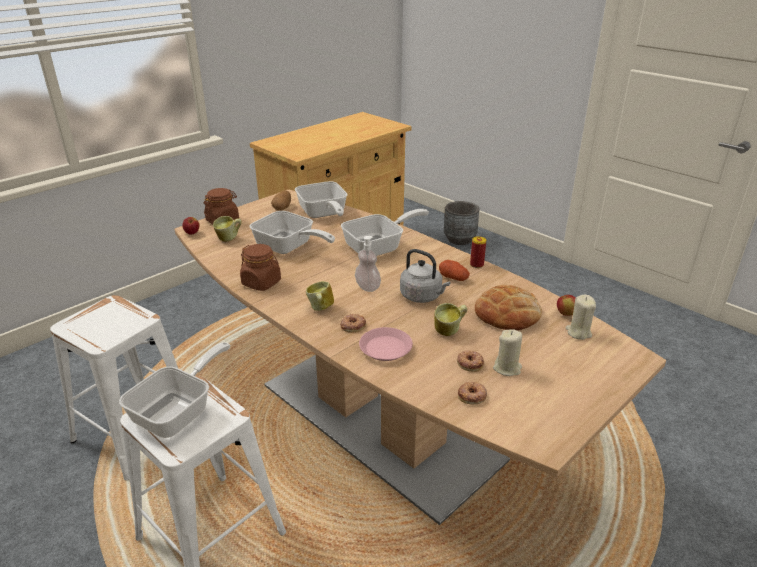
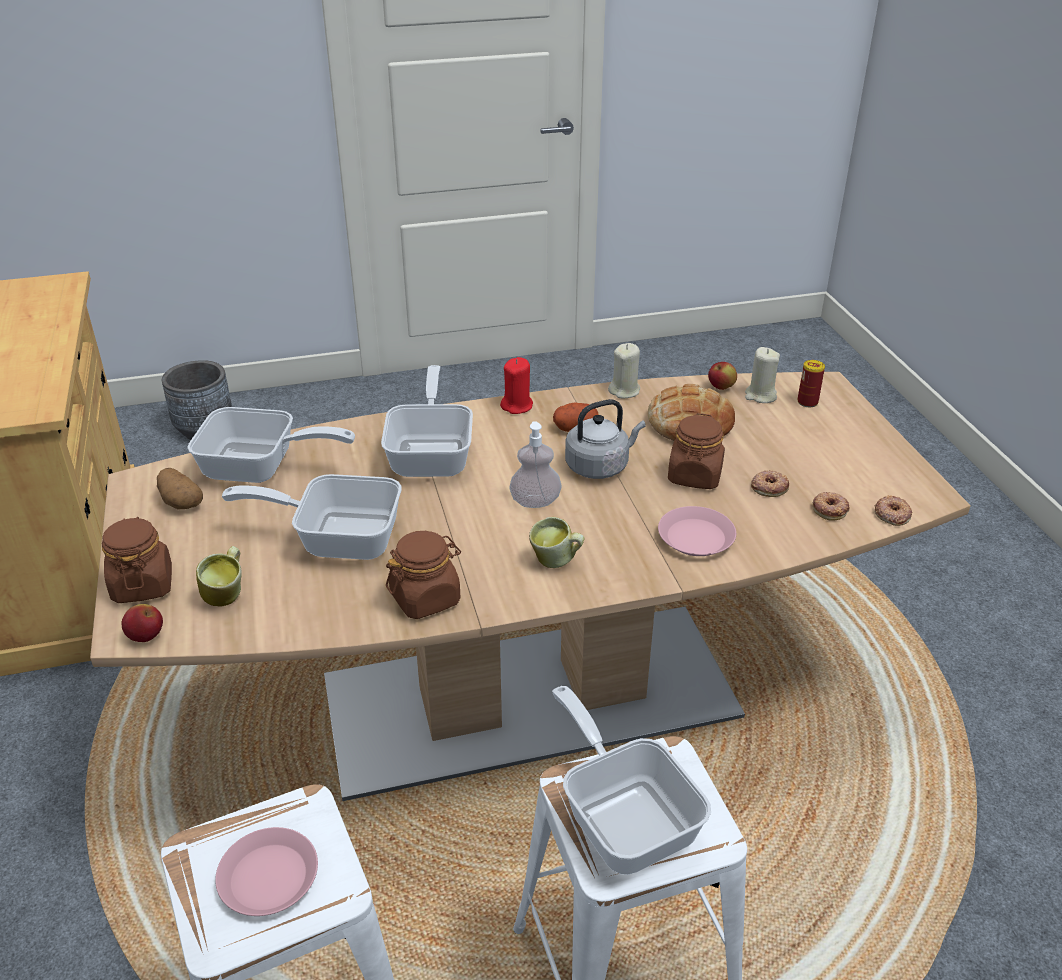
camera: 60 degrees left, 5 degrees up
frying pan [249,211,335,254] -> frying pan turned 150 degrees counterclockwise [222,474,401,560]
donut [340,314,366,333] -> donut moved to [875,495,912,526]
mug [434,303,467,336] -> brown jar [668,413,725,489]
can [470,236,486,268] -> can moved to [797,360,825,407]
beige candle [493,329,522,376] -> beige candle moved to [608,343,640,398]
none -> pink plate [215,827,318,916]
none -> red candle [500,357,533,414]

